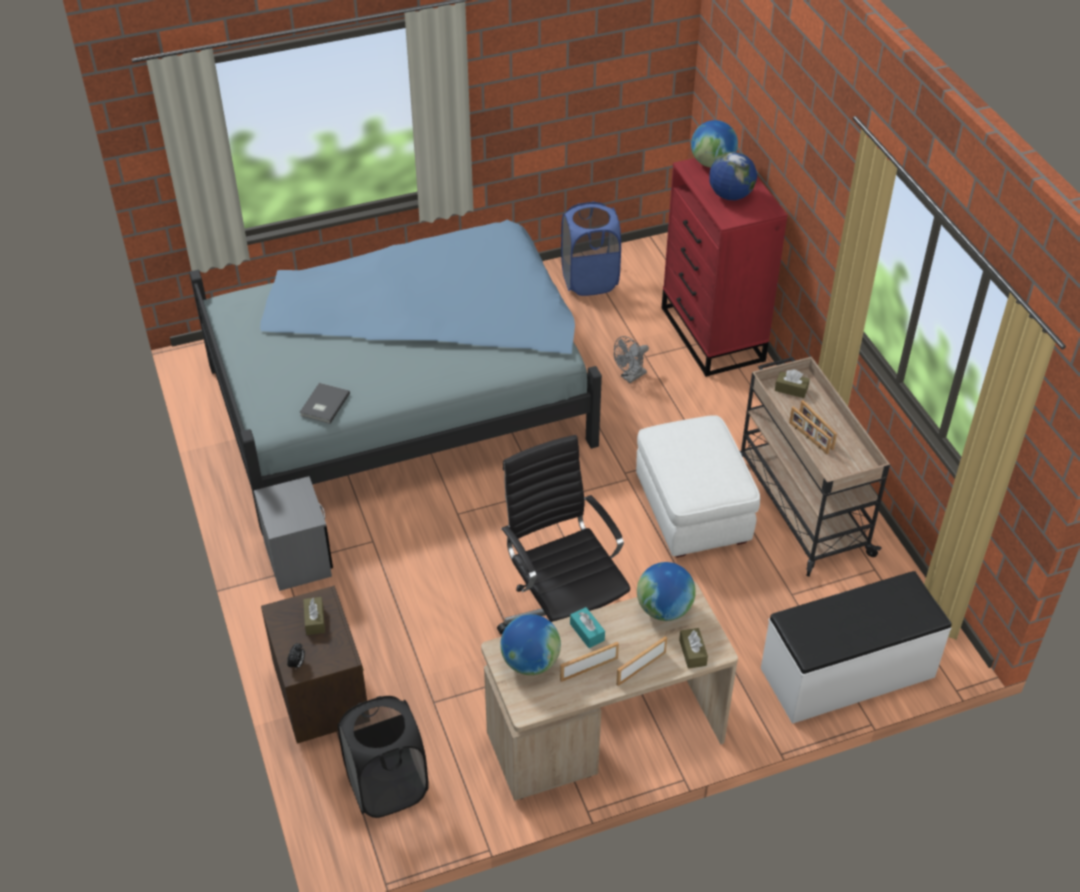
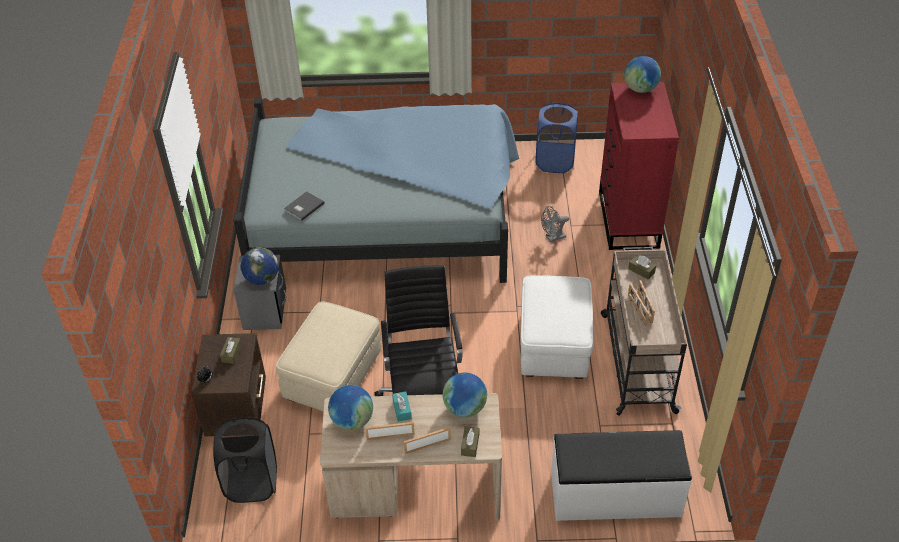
camera: 20 degrees right, 0 degrees up
globe [709,152,757,200] -> globe moved to [241,247,279,285]
none -> beige ottoman [276,301,381,412]

